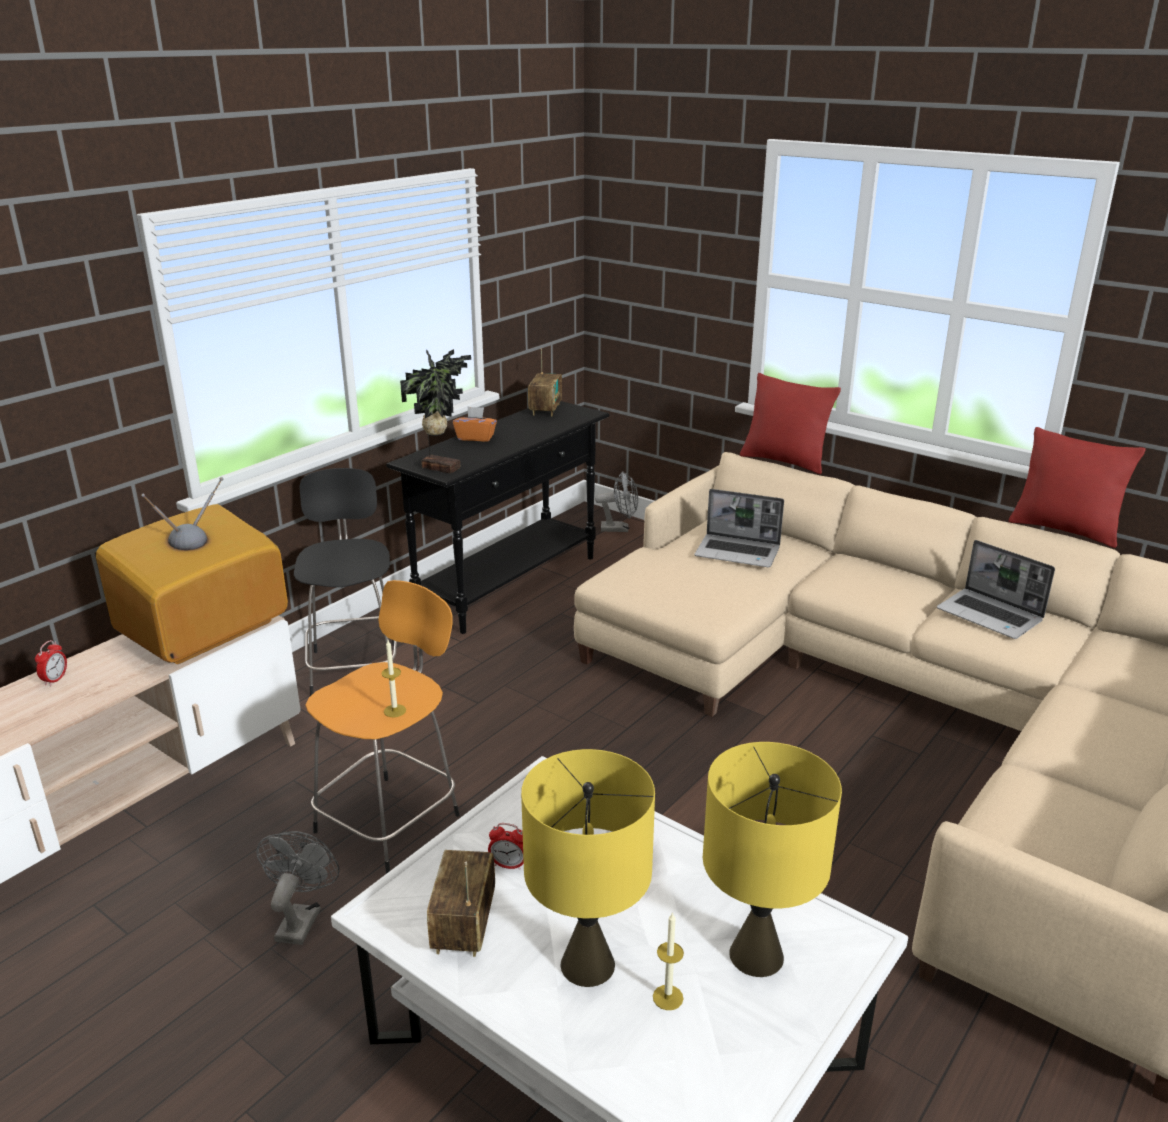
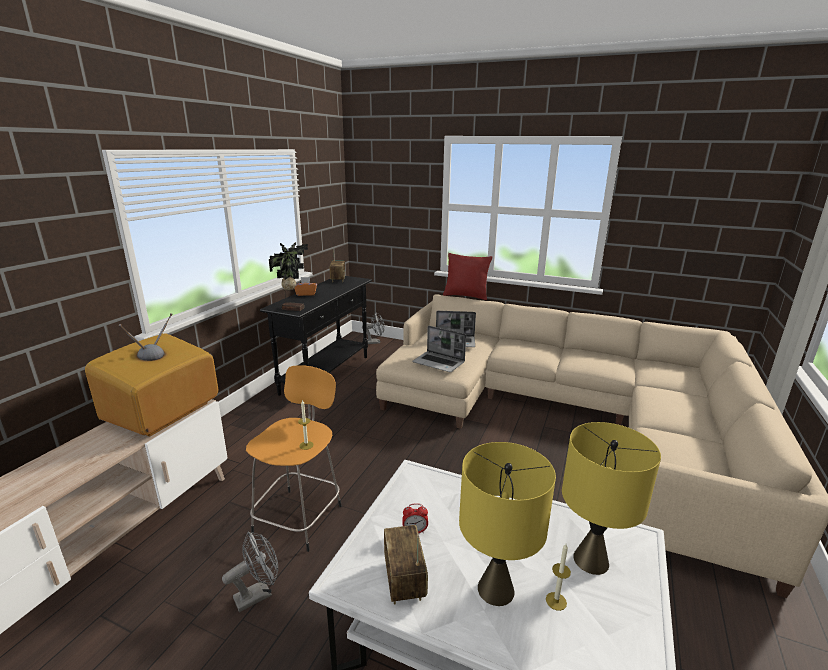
camera: 15 degrees left, 5 degrees down
alarm clock [35,640,67,686] -> none
grey fan [256,831,339,945] -> grey fan turned 60 degrees clockwise [222,531,278,612]
black stool [294,468,397,696] -> none
laptop [937,540,1055,639] -> laptop moved to [412,326,466,372]
red pillow [1008,427,1146,548] -> none

